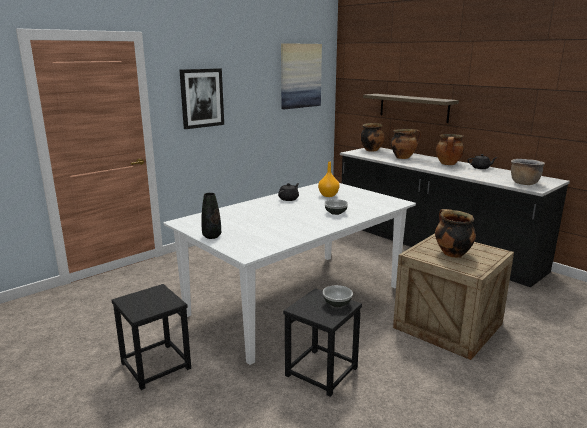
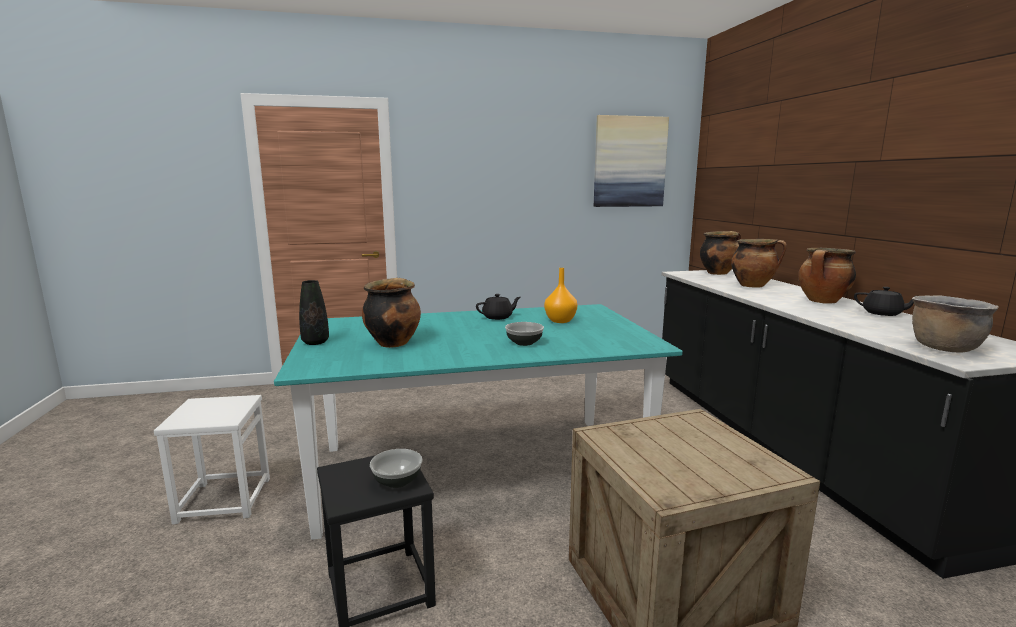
camera: 30 degrees right, 5 degrees down
black stool [111,284,191,390] -> white stool [154,395,270,524]
white dining table [164,183,416,365] -> turquoise dining table [274,304,683,540]
picture [179,68,224,129] -> none
shelf [363,94,459,123] -> none
cooking pot [435,209,476,258] -> cooking pot moved to [362,278,421,348]

